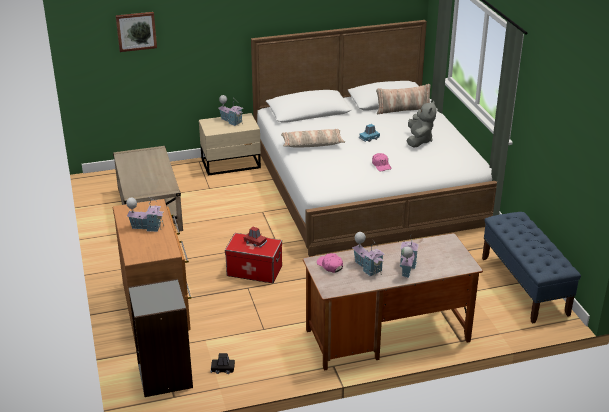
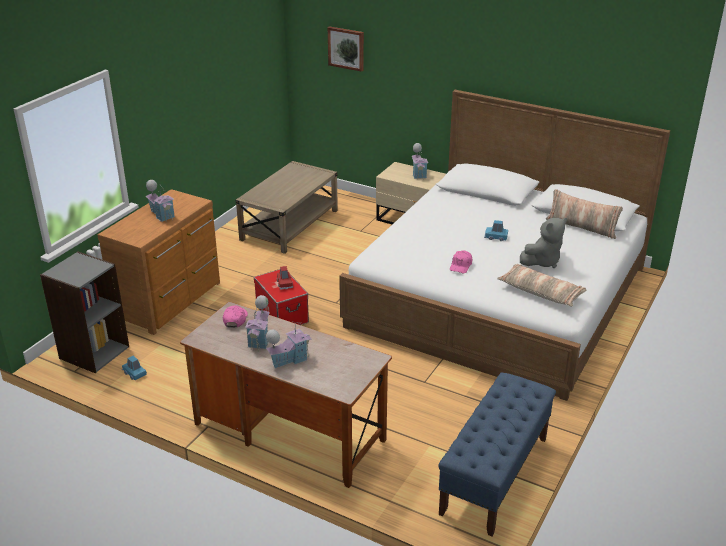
camera: 45 degrees right, 0 degrees up
black toy car [210,353,235,374] -> blue toy car [122,356,147,380]
pillow [281,129,345,148] -> pillow moved to [497,264,586,307]

